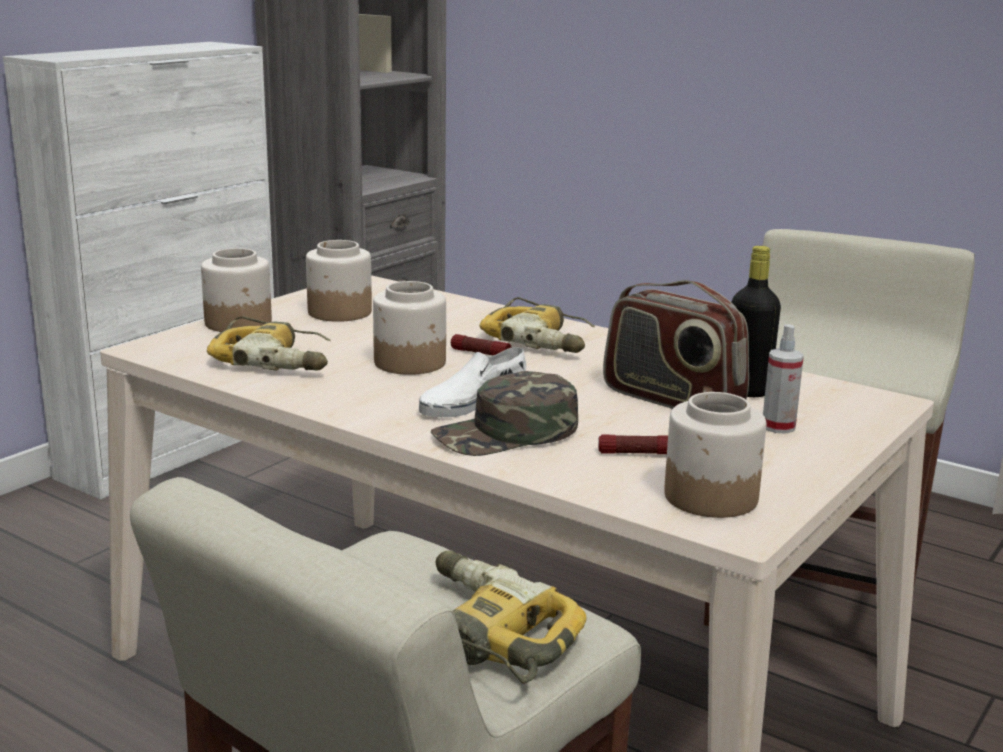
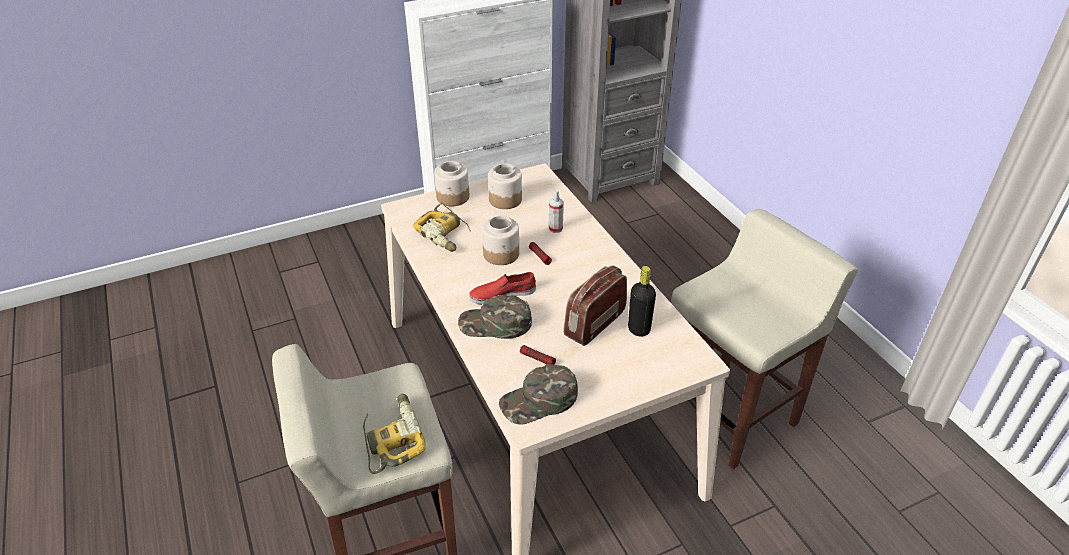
camera: 30 degrees right, 20 degrees up
white shoe [419,347,527,417] -> red shoe [469,272,536,304]
power drill [479,297,595,353] -> none
radio [603,280,749,409] -> radio turned 60 degrees clockwise [564,265,627,346]
jar [664,392,766,518] -> green cap [499,364,578,425]
spray bottle [763,324,804,434] -> spray bottle moved to [549,190,564,233]

